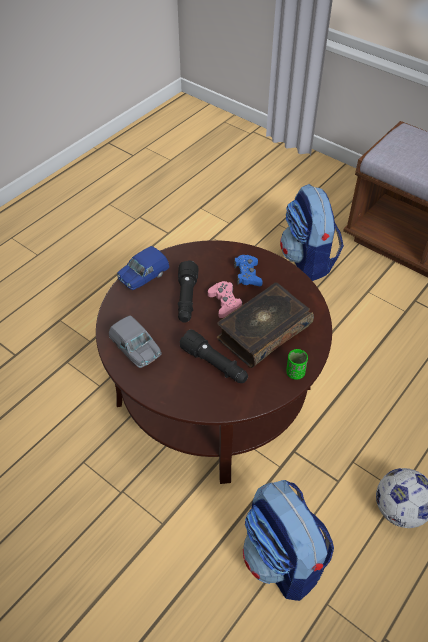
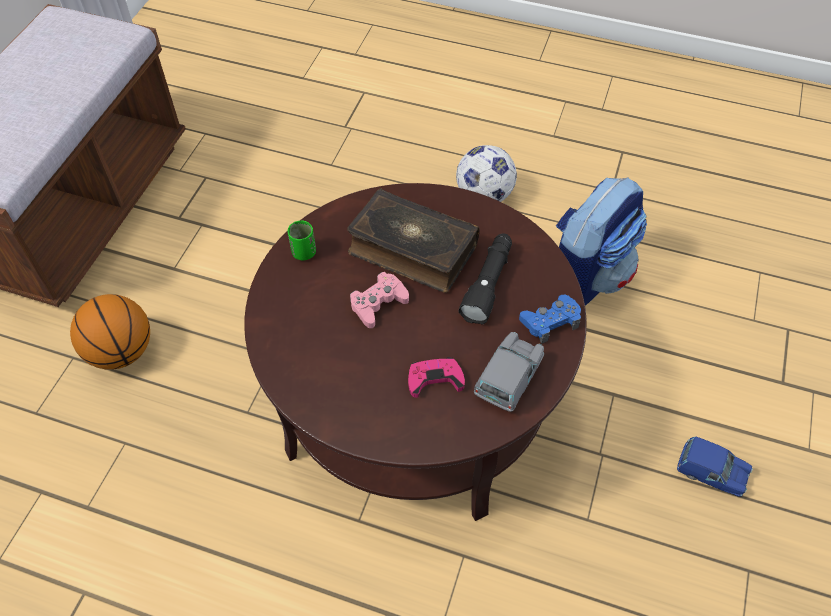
camera: 110 degrees left, 5 degrees up
blue toy car [117,246,169,290] -> blue toy car moved to [677,437,753,497]
black flashlight [178,260,199,323] -> none
blue game controller [234,255,263,286] -> blue game controller moved to [519,295,581,344]
backpack [280,184,344,281] -> basketball [70,294,150,370]
green cup [286,349,308,380] -> green cup moved to [288,221,316,260]
none -> pink game controller [408,357,465,398]

